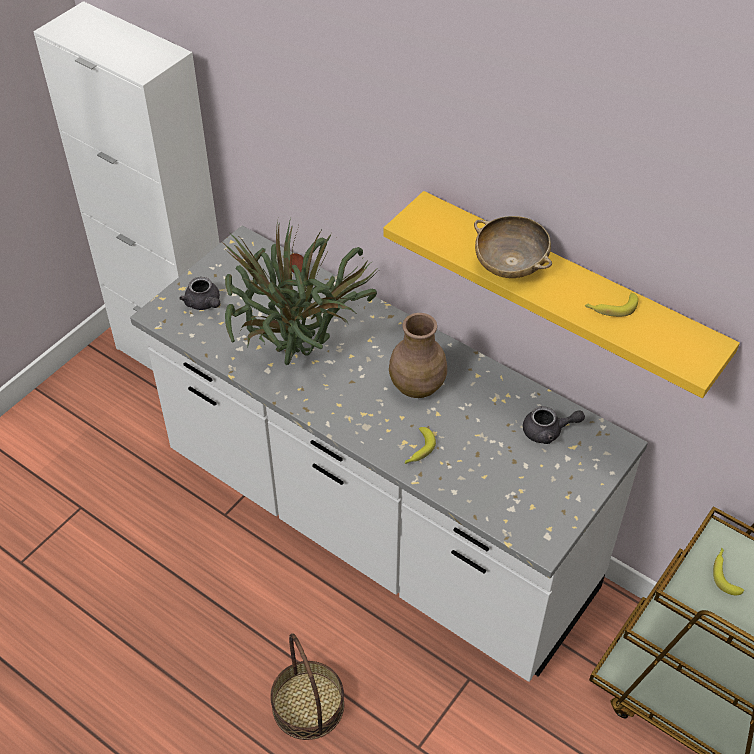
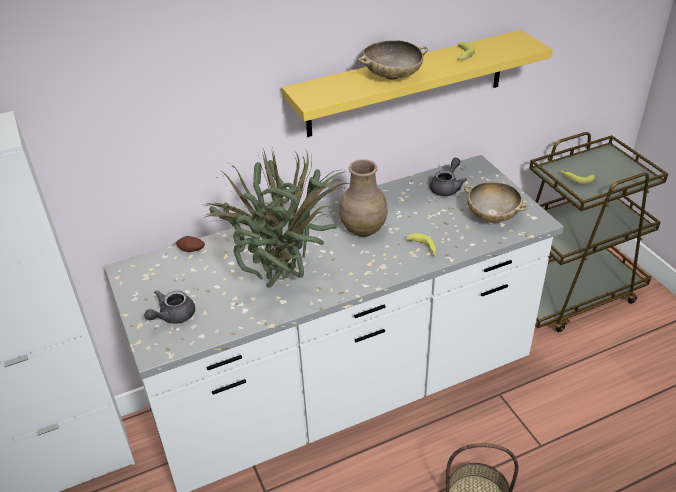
camera: 60 degrees left, 10 degrees down
grey teapot [180,277,220,310] -> grey teapot turned 135 degrees clockwise [144,290,195,324]
none -> beige bowl [464,182,528,222]

